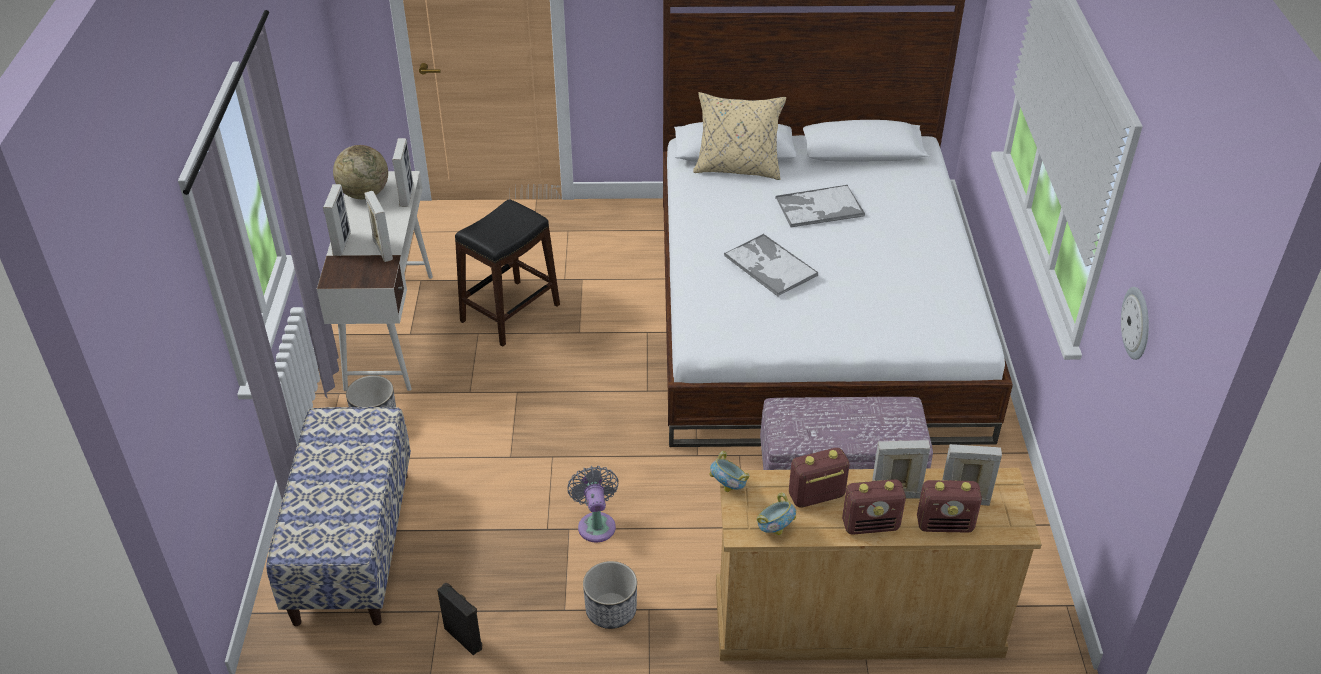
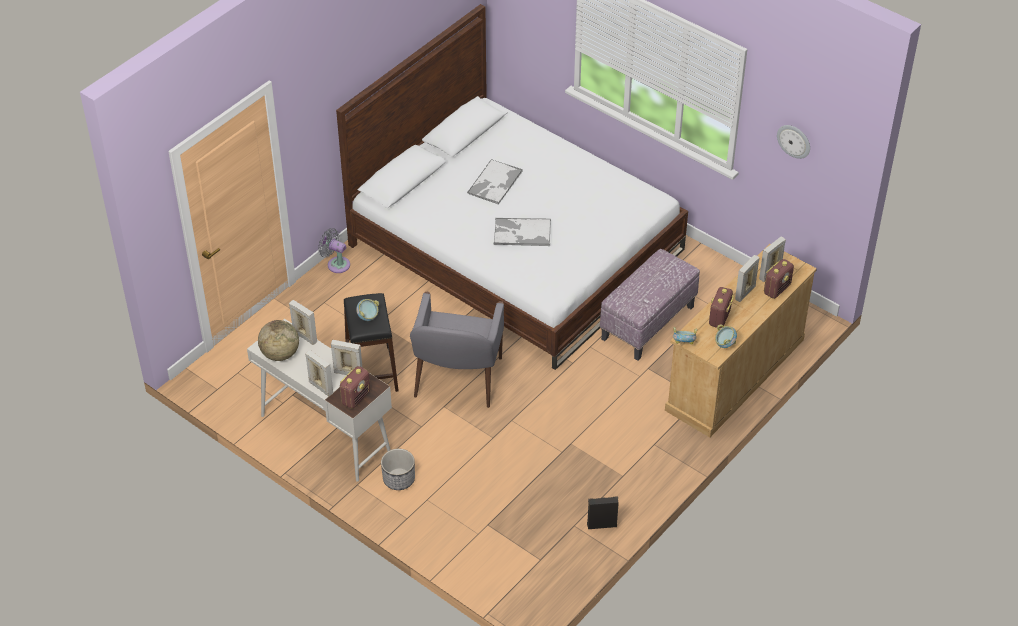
camera: 50 degrees left, 5 degrees up
bench [266,407,411,626] -> none
grey fan [567,466,619,543] -> grey fan moved to [318,228,350,273]
planter [583,561,637,629] -> none
beige pillow [693,92,786,180] -> none
radio [842,479,906,535] -> radio moved to [340,366,370,409]
none -> bowl [356,299,379,321]
none -> grey armchair [410,292,504,408]

